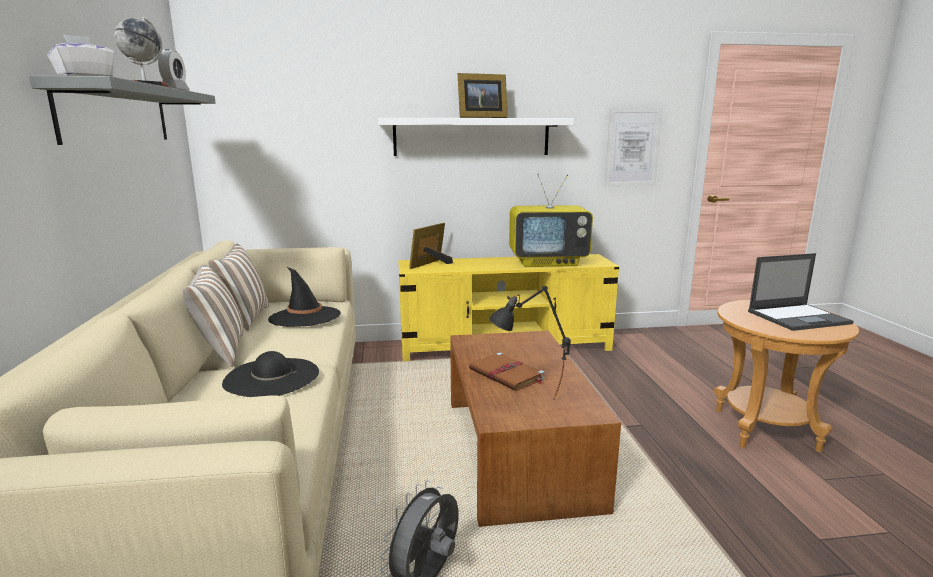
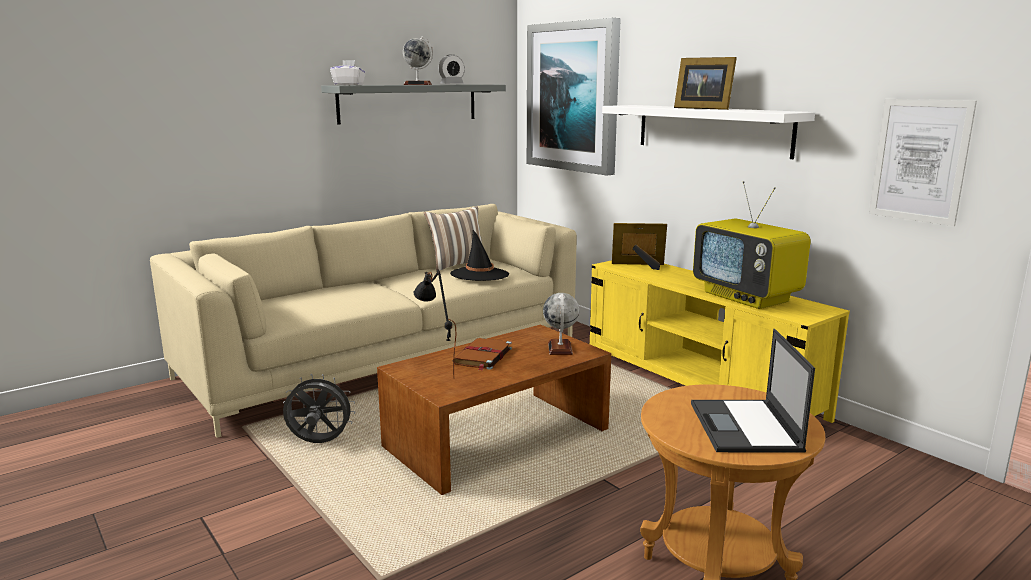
camera: 60 degrees right, 0 degrees up
pillow [183,264,243,367] -> none
black hat [222,351,319,397] -> none
laptop [748,253,854,331] -> laptop turned 45 degrees clockwise [691,329,815,453]
none -> picture [527,18,621,176]
none -> globe [543,293,579,355]

